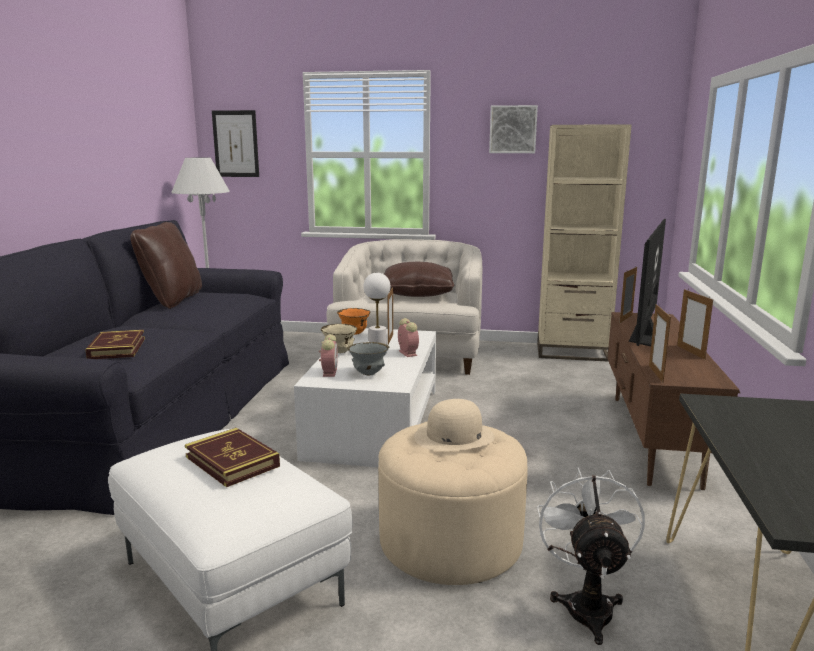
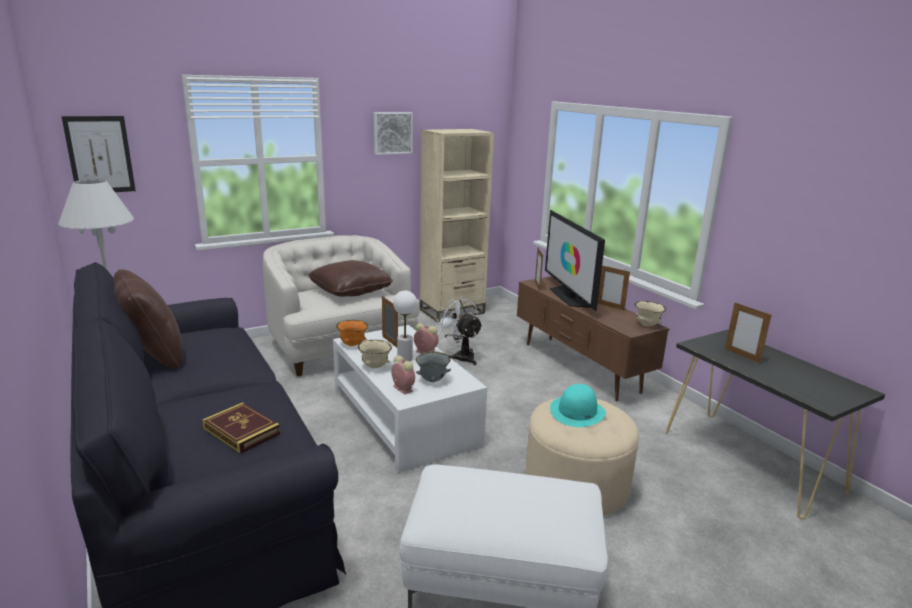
camera: 40 degrees left, 5 degrees up
book [185,428,280,487] -> none
beige hat [415,399,495,451] -> turquoise hat [550,384,606,427]
white fan [537,467,645,645] -> white fan moved to [436,297,483,365]
picture frame [649,304,671,383] -> picture frame moved to [725,302,771,363]
none -> beige bowl [635,301,666,326]

